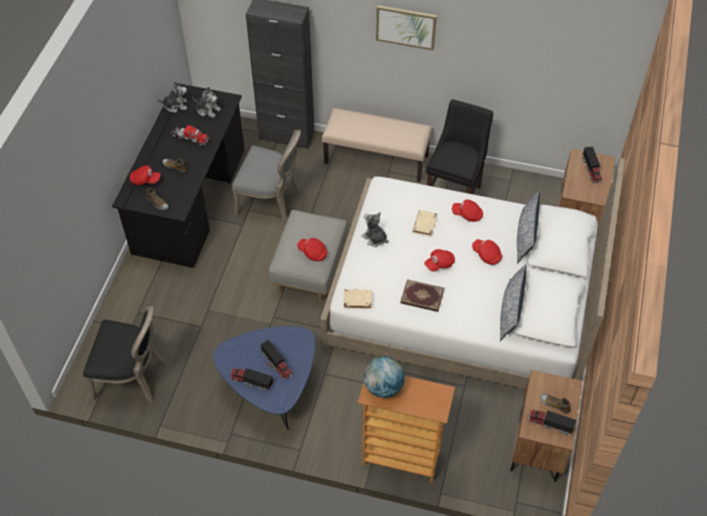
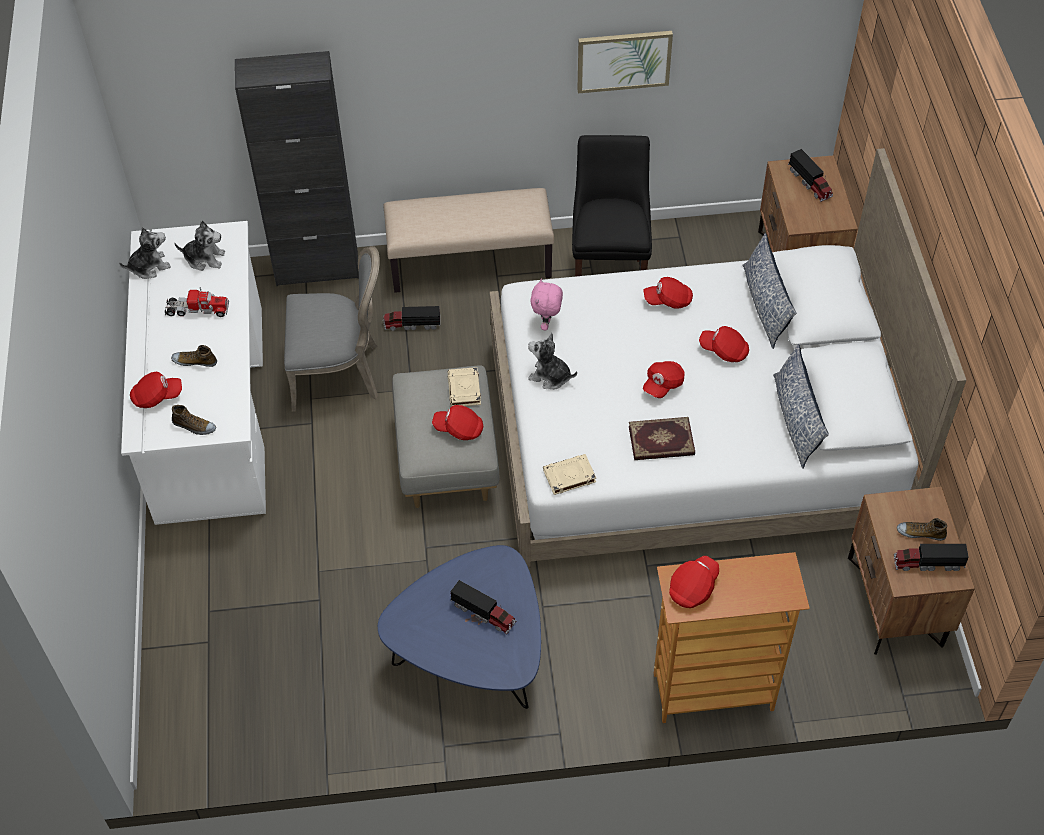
camera: 20 degrees left, 0 degrees up
black chair [83,305,165,402] -> none
black desk [112,83,245,268] -> white desk [121,221,266,525]
toy truck [230,368,273,391] -> toy truck moved to [383,306,440,331]
globe [363,356,405,398] -> red cap [669,556,719,608]
picture [376,5,437,50] -> picture moved to [577,31,673,93]
beige book [412,210,437,237] -> beige book moved to [448,367,481,407]
none -> pink plush toy [530,278,563,331]

